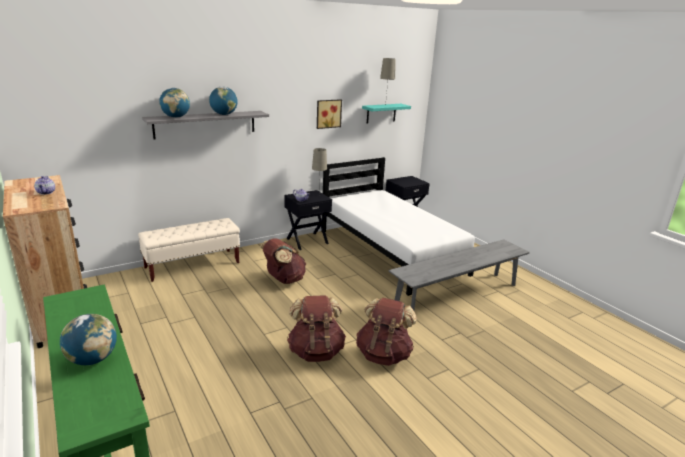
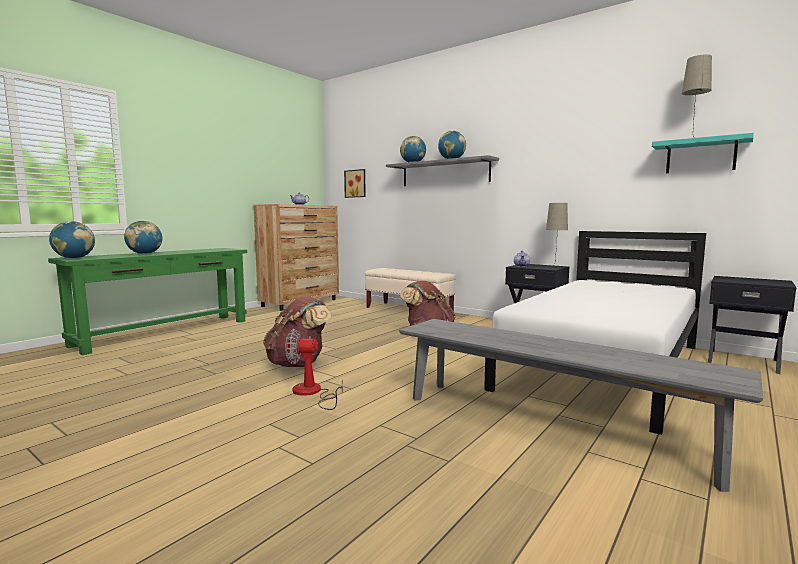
camera: 70 degrees right, 15 degrees down
picture [317,99,342,129] -> picture moved to [344,169,366,198]
brown backpack [356,298,417,366] -> fan [286,329,343,410]
none -> globe [49,221,95,259]

